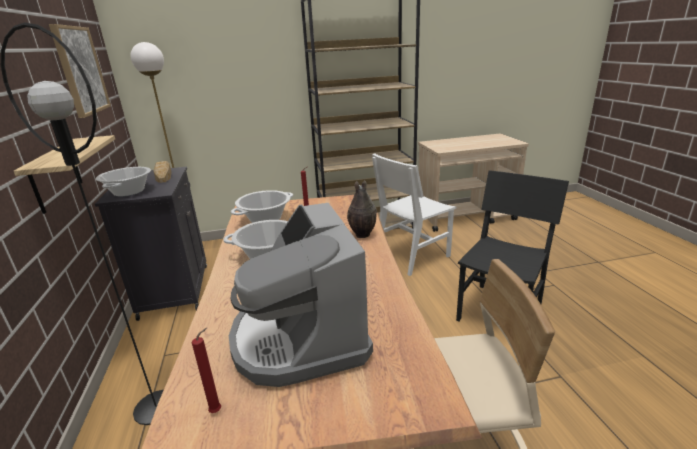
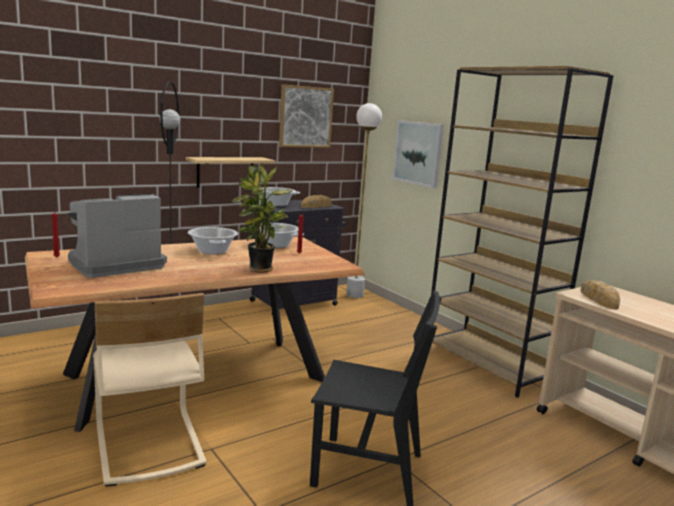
camera: 65 degrees right, 10 degrees down
vase [347,180,377,238] -> potted plant [231,164,292,273]
white chair [372,153,456,276] -> none
none -> picture [393,120,444,188]
none -> bread [581,280,620,309]

